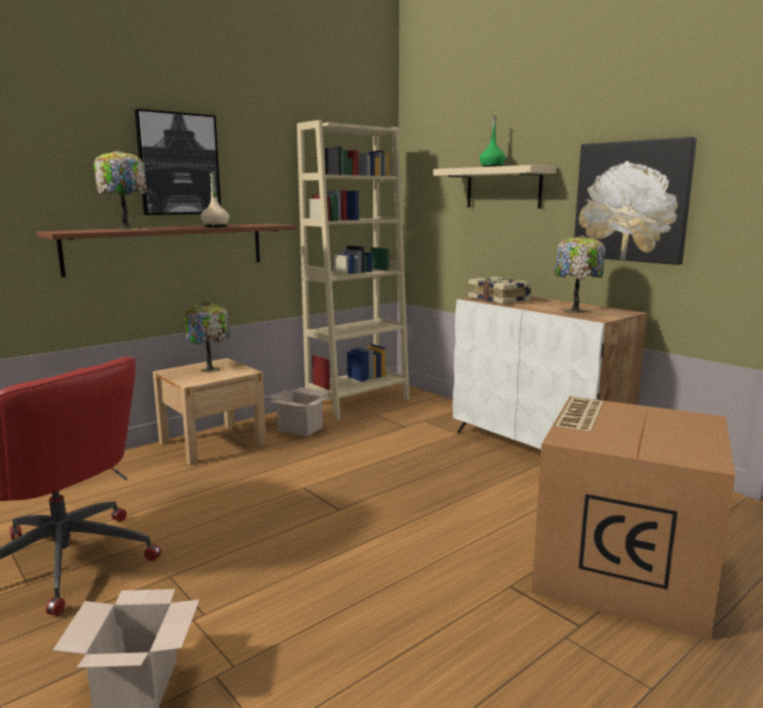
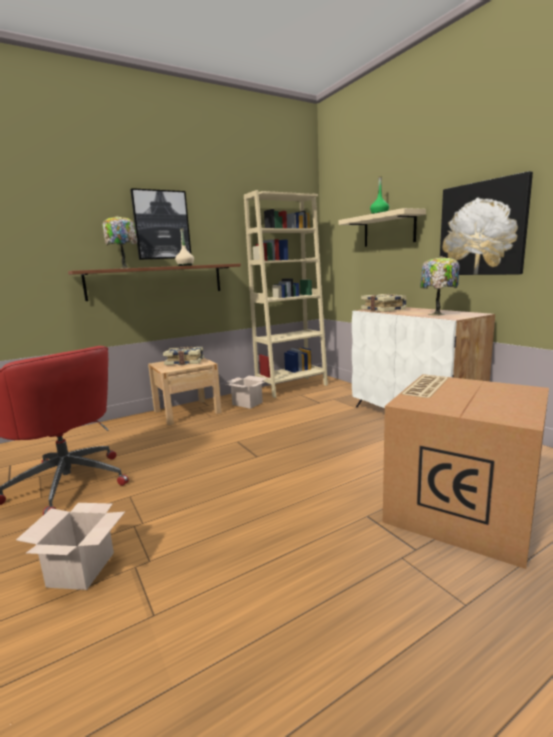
camera: 10 degrees right, 0 degrees up
table lamp [185,302,230,373] -> book [163,347,204,365]

